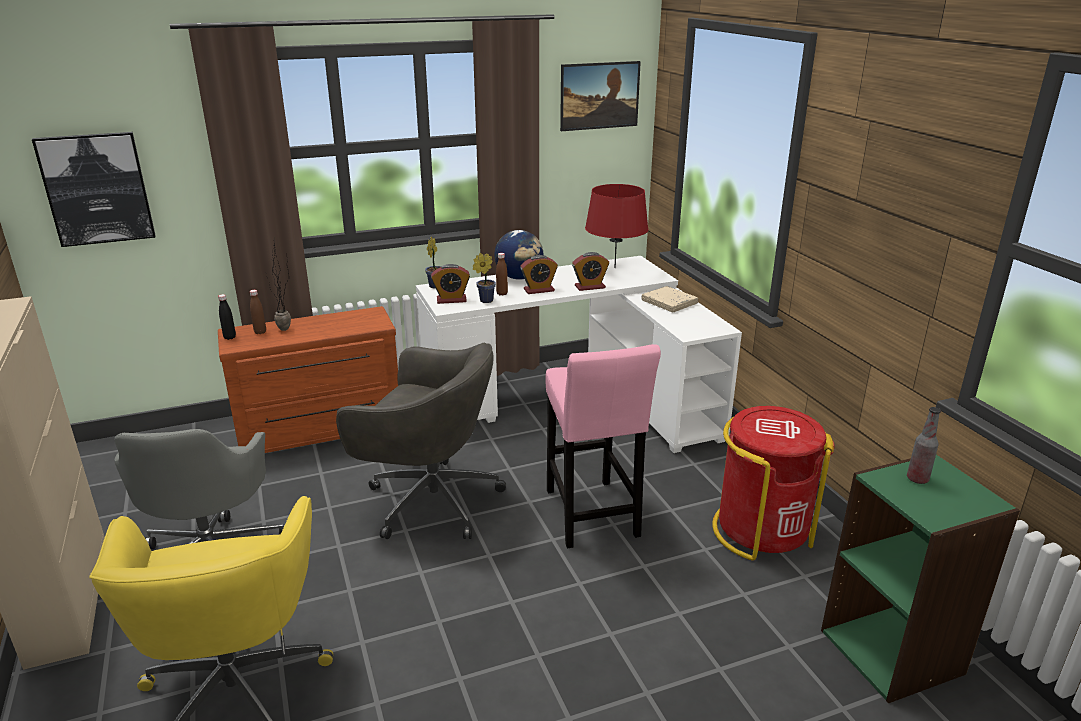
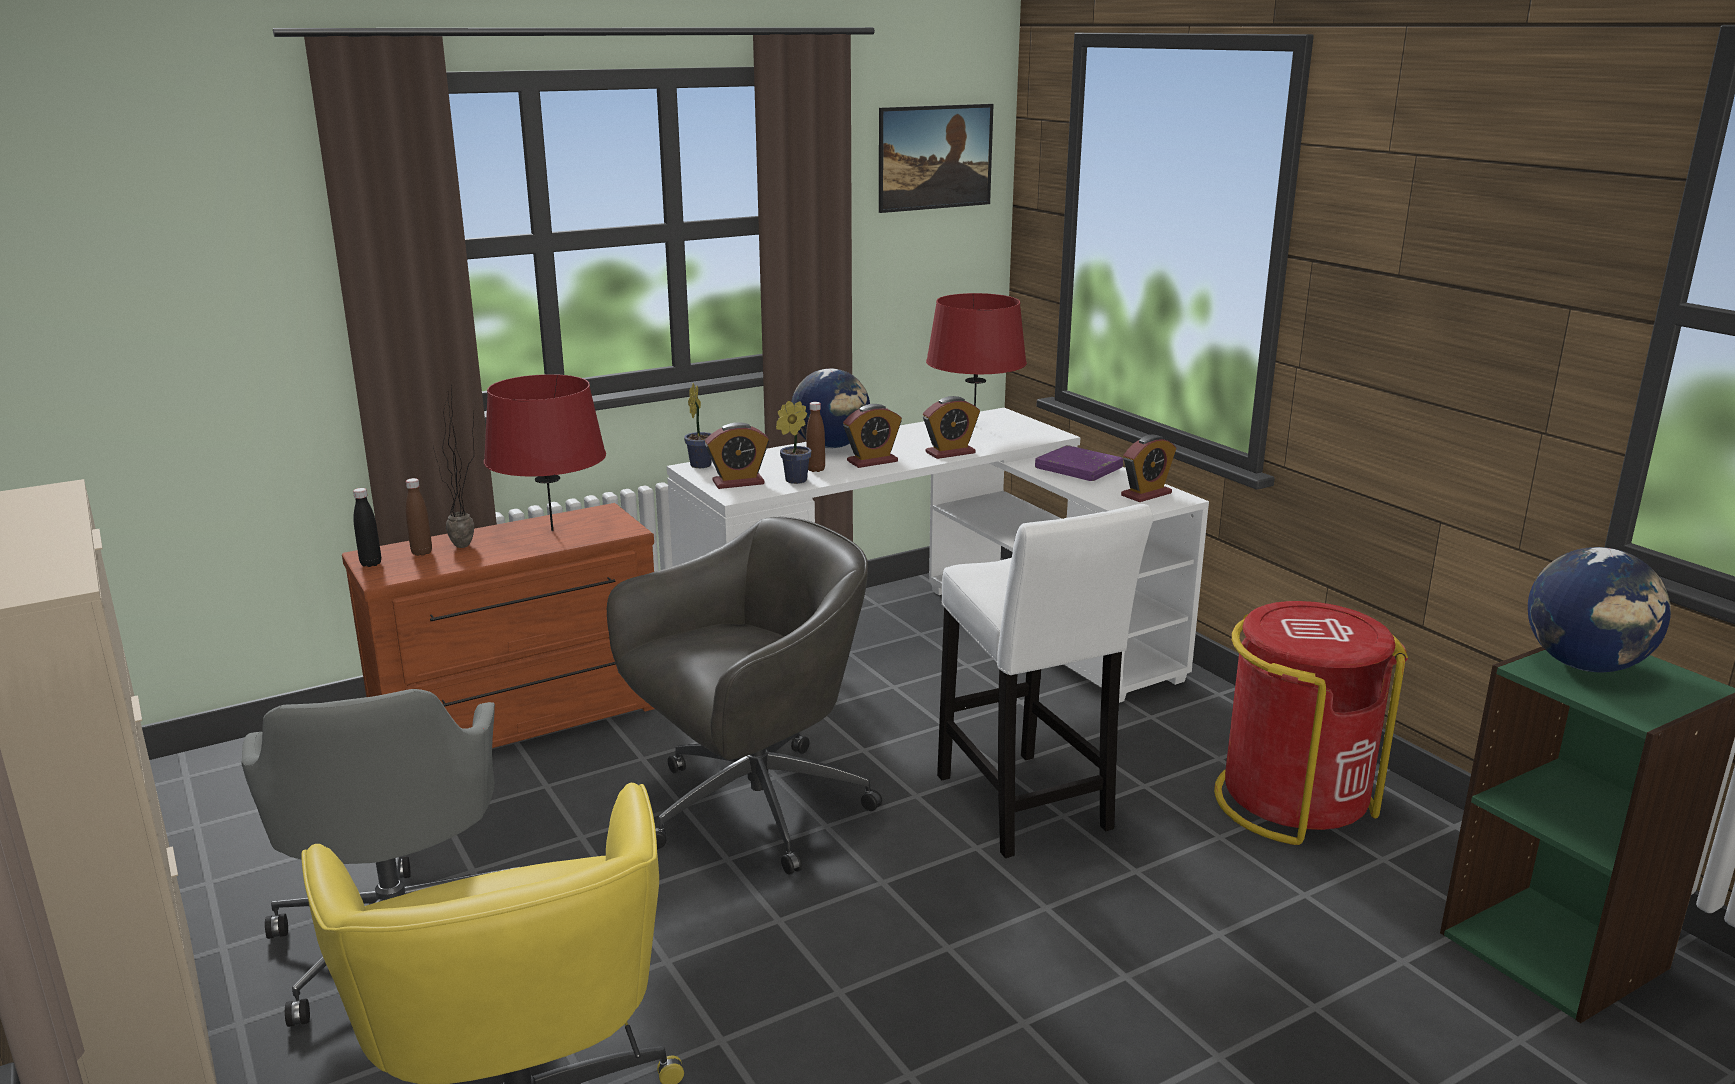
camera: 10 degrees left, 5 degrees down
picture [32,132,156,247] -> none
grey office chair [336,343,506,539] -> grey office chair turned 45 degrees counterclockwise [607,517,882,875]
pink stool [546,344,661,548] -> white stool [937,504,1153,858]
beige book [641,286,698,312] -> purple book [1035,445,1123,481]
bottle [907,407,941,484] -> globe [1528,547,1671,672]
none -> red table lamp [484,374,606,531]
none -> alarm clock [1121,435,1176,502]

